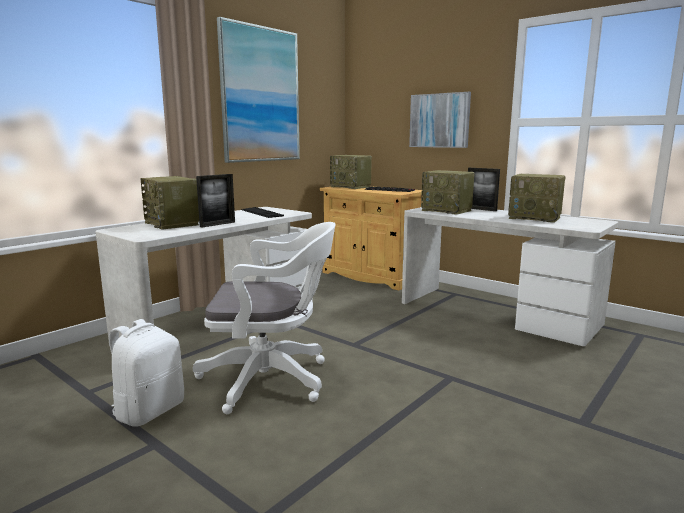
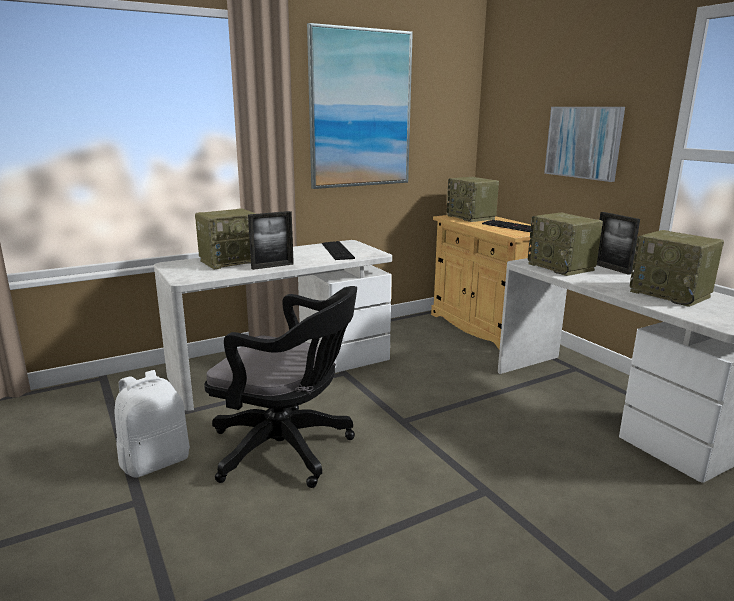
camera: 20 degrees right, 5 degrees up
radio [141,176,199,230] -> radio turned 105 degrees counterclockwise [195,208,256,270]
white office chair [193,222,336,414] -> black office chair [204,286,357,488]

